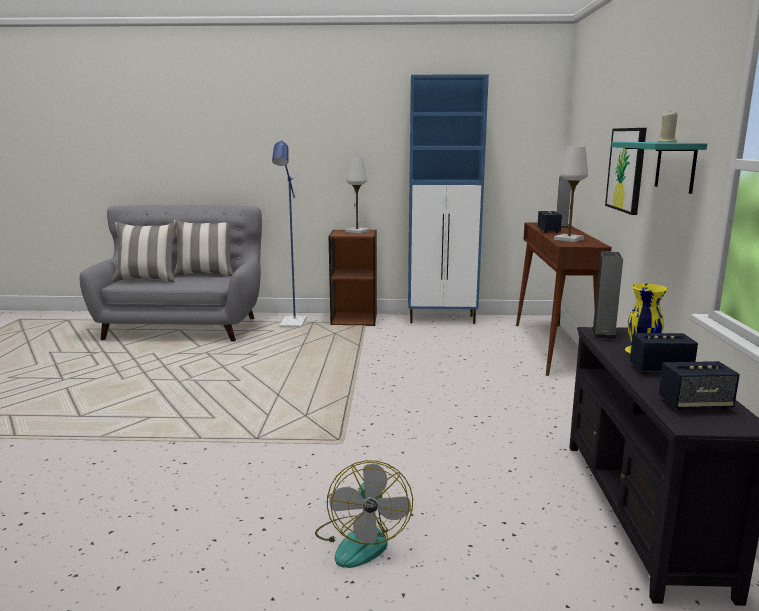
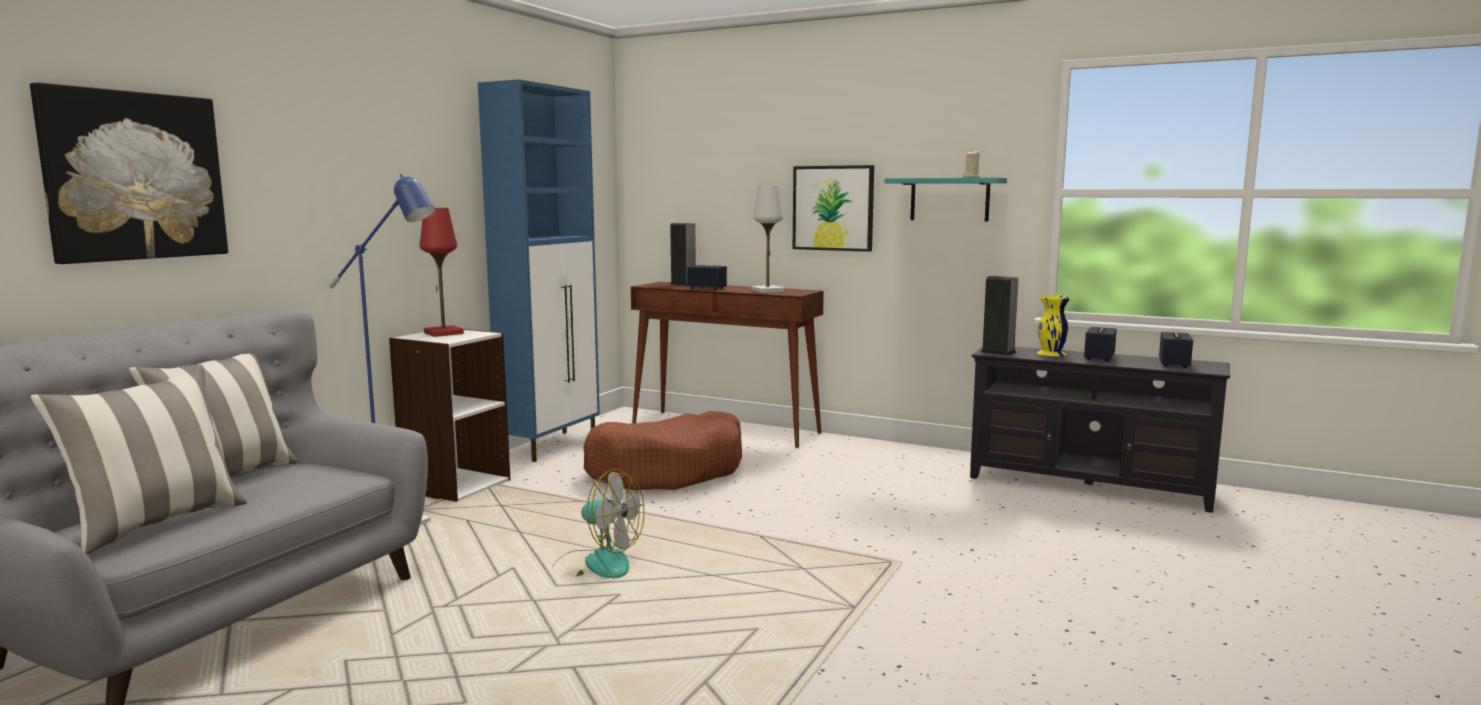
camera: 65 degrees left, 5 degrees down
fan [315,460,413,568] -> fan moved to [552,469,645,578]
brown bookcase [329,229,377,326] -> white bookcase [389,329,510,502]
white table lamp [345,158,369,234] -> red table lamp [420,208,464,337]
none -> picture [30,83,228,264]
none -> brown dog bed [583,411,742,490]

